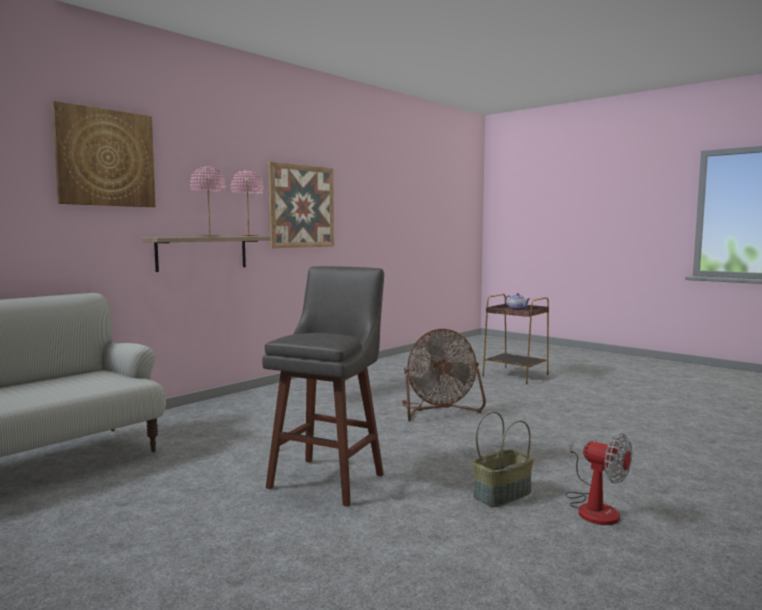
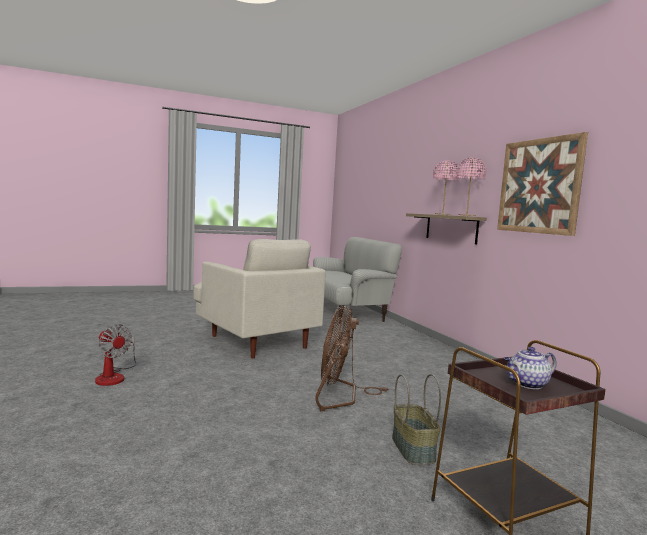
camera: 115 degrees right, 0 degrees up
picture [52,101,155,207] -> none
grey stool [262,266,384,507] -> beige armchair [193,239,326,358]
basket [473,411,534,507] -> basket moved to [392,374,441,465]
fan [566,433,632,525] -> fan turned 120 degrees counterclockwise [95,324,137,386]

